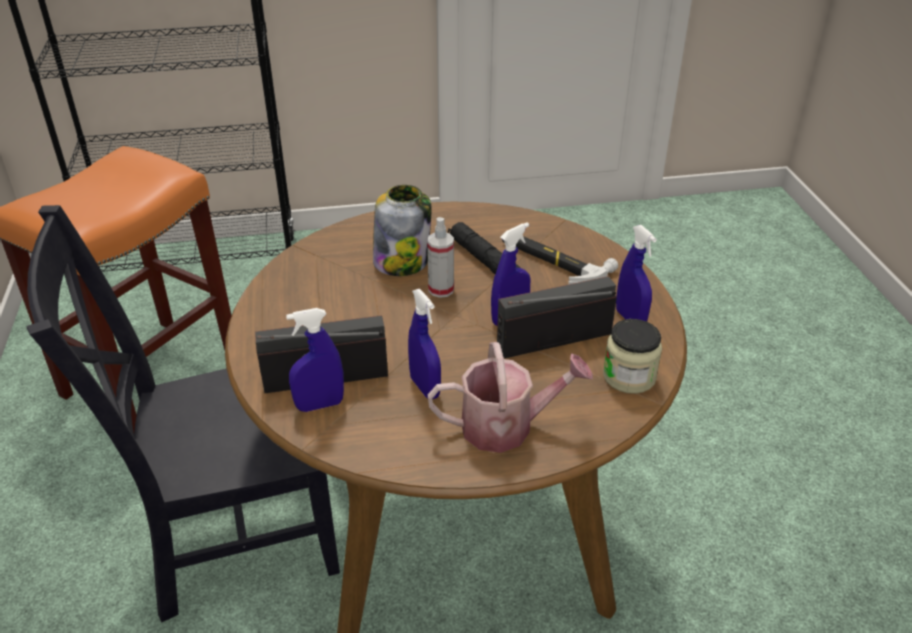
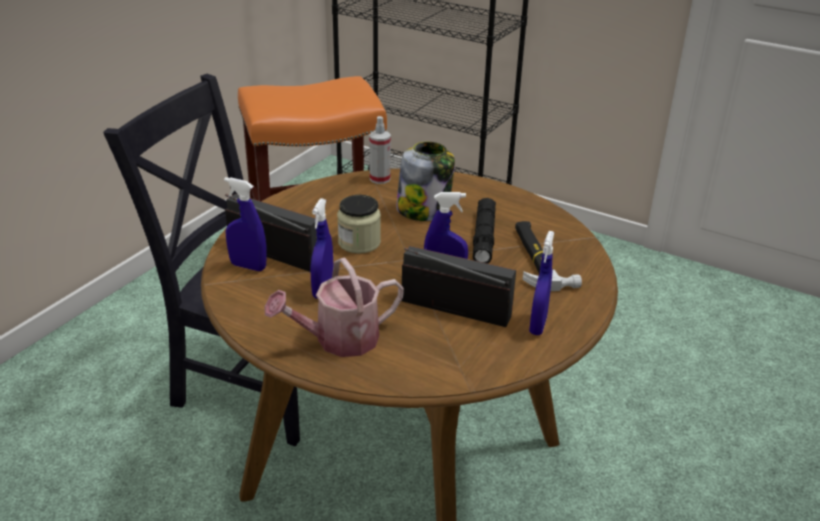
camera: 40 degrees right, 5 degrees down
spray bottle [427,217,454,298] -> spray bottle moved to [369,116,391,184]
watering can [427,342,593,453] -> watering can turned 120 degrees clockwise [264,257,404,357]
jar [603,319,662,394] -> jar moved to [337,195,381,254]

